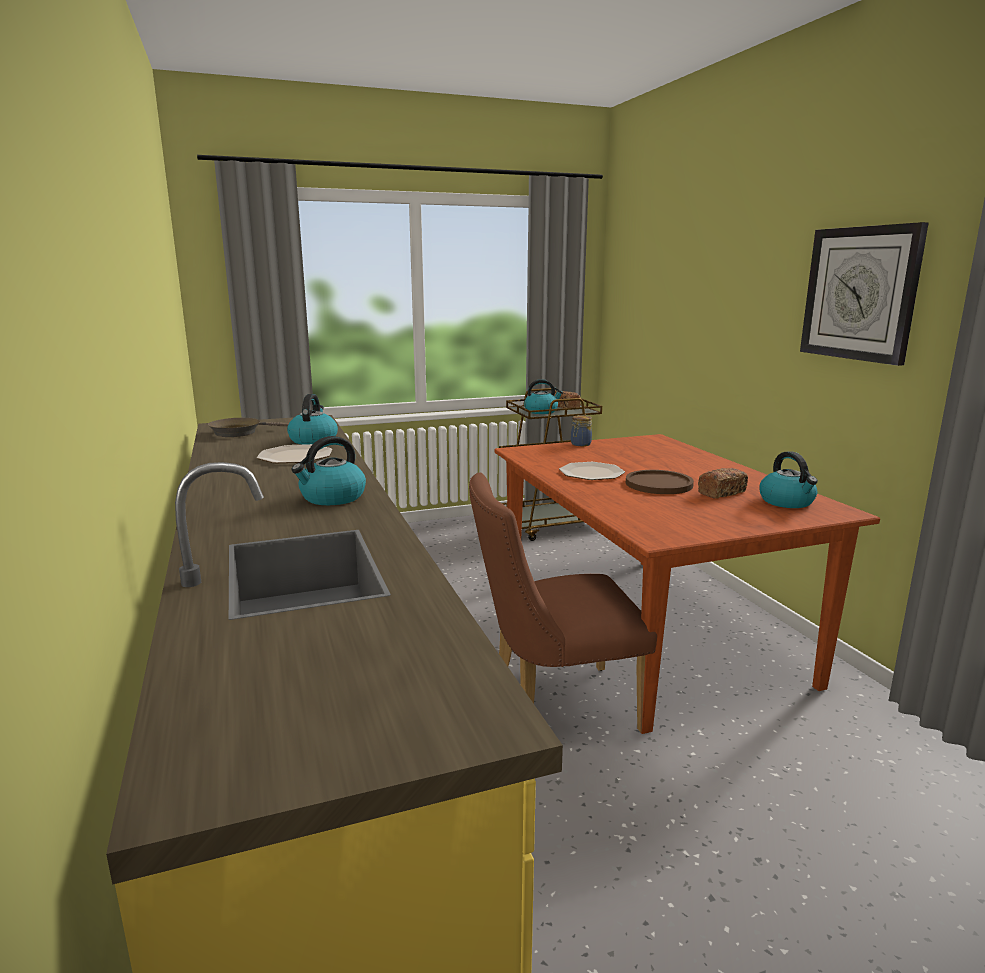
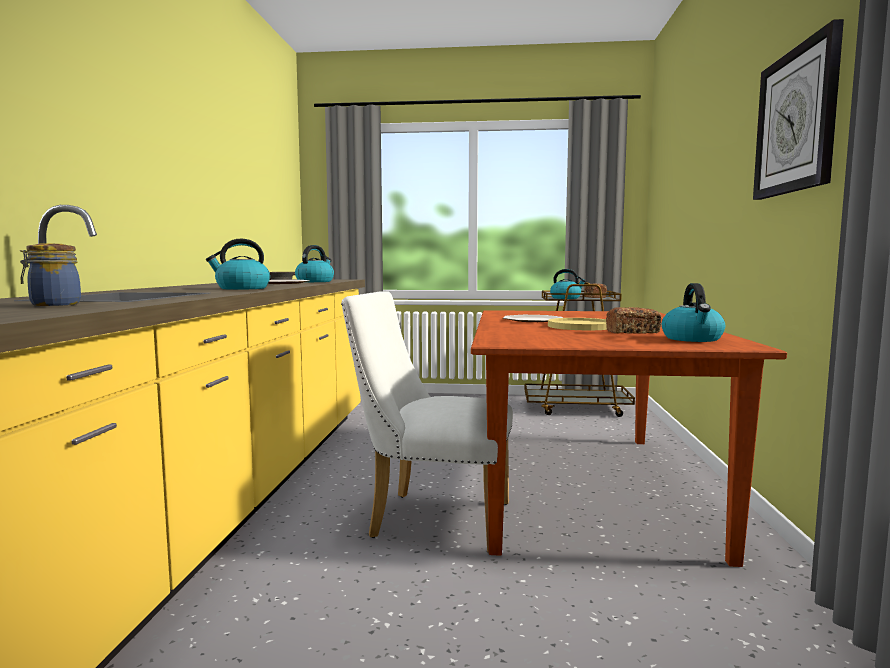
camera: 25 degrees right, 10 degrees down
brown chair [469,472,657,732] -> white chair [341,291,513,553]
jar [571,415,592,446] -> jar moved to [20,244,81,306]
brown plate [626,470,694,494] -> yellow plate [548,318,607,330]

